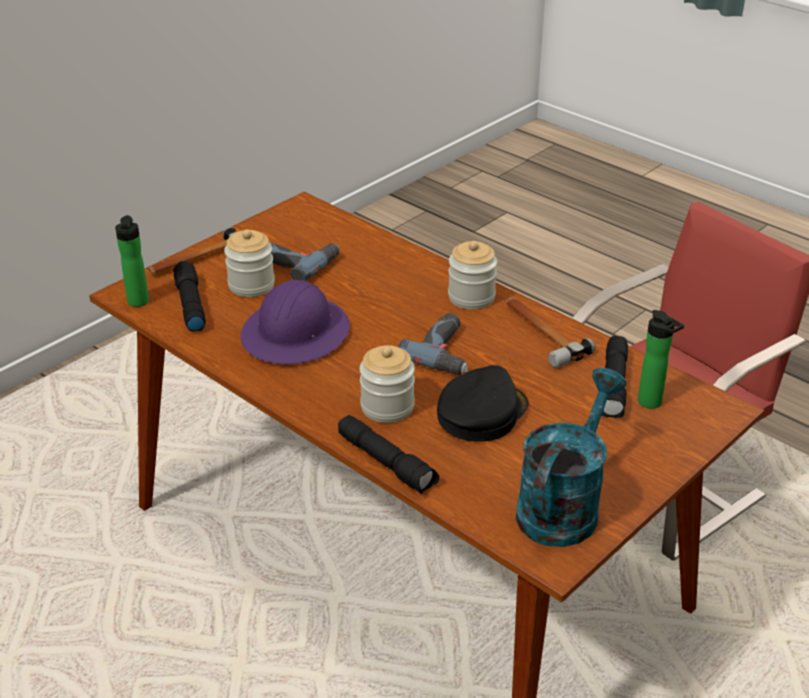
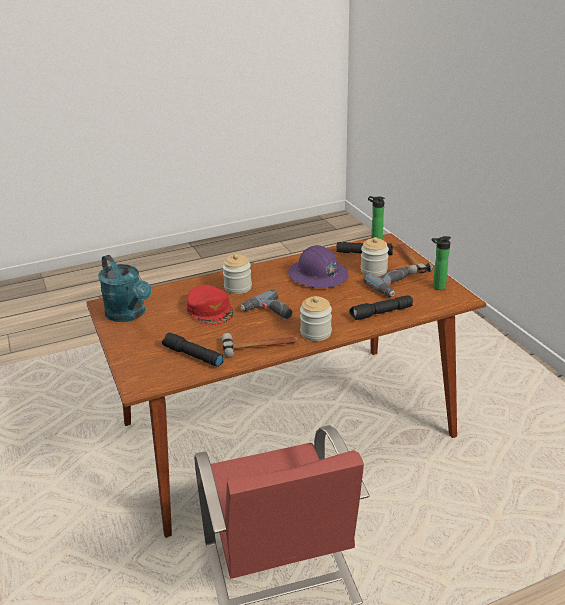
camera: 115 degrees right, 5 degrees down
black flashlight [338,415,439,494] -> black flashlight moved to [349,295,413,320]
black cap [437,365,528,442] -> red cap [186,285,233,326]
bottle [638,310,684,409] -> bottle moved to [432,236,451,290]

